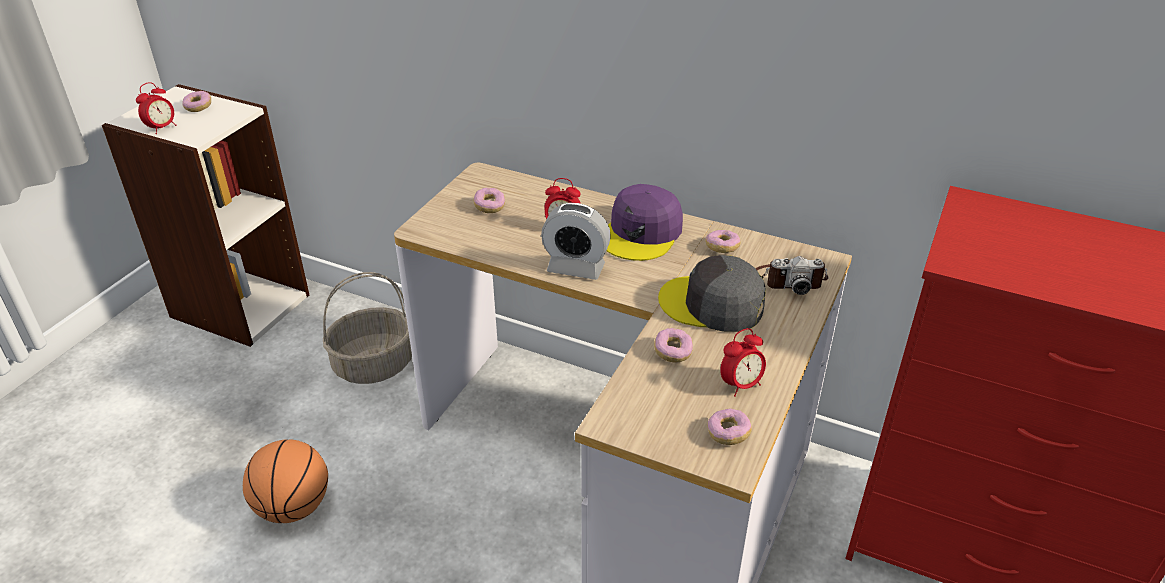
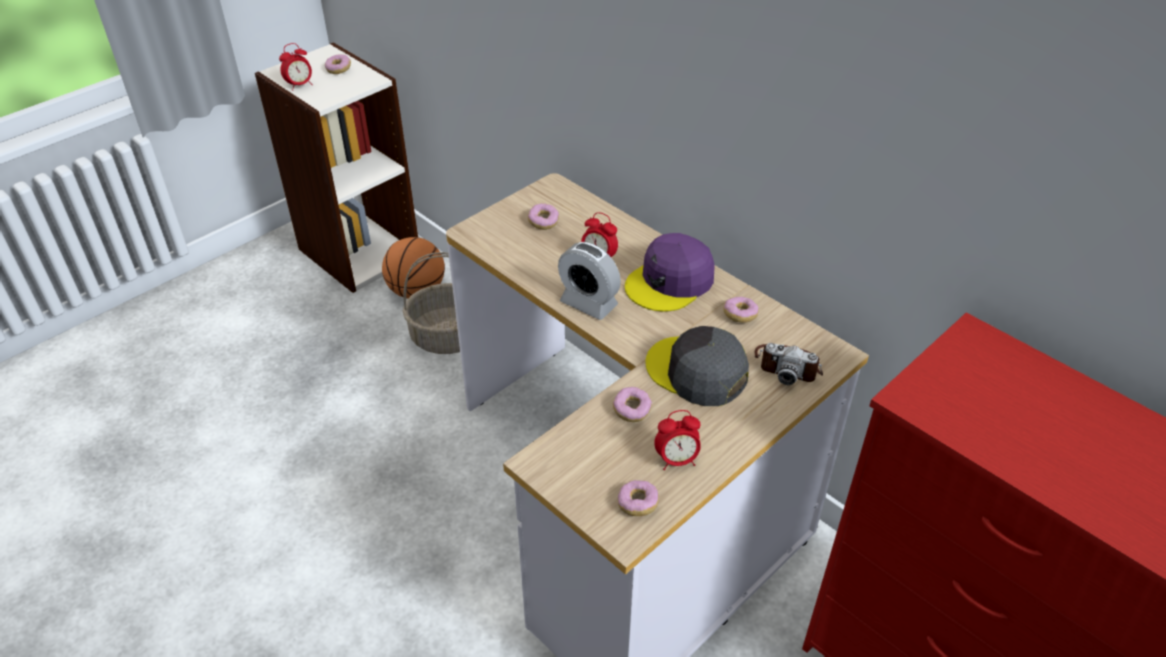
camera: 20 degrees right, 5 degrees up
basketball [243,439,328,523] -> basketball moved to [382,237,445,299]

